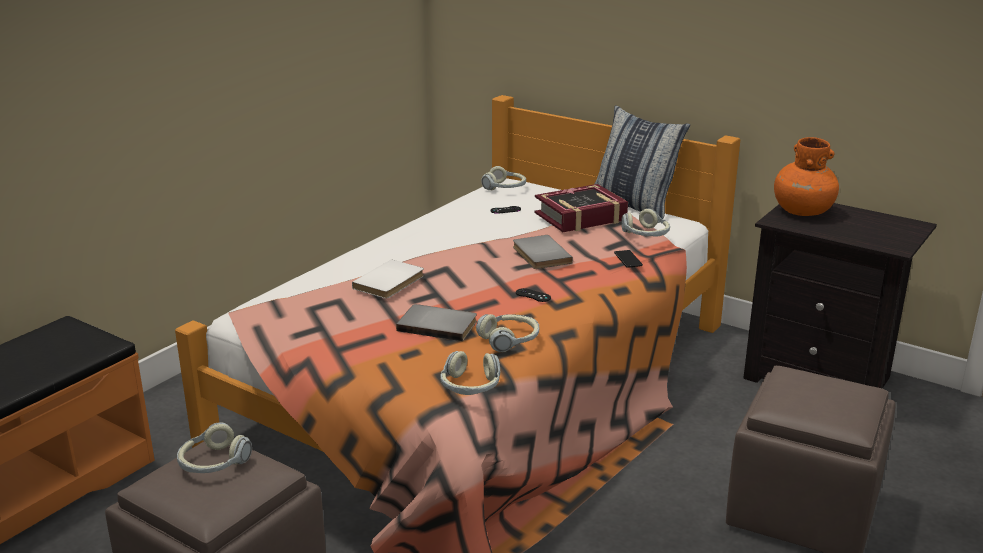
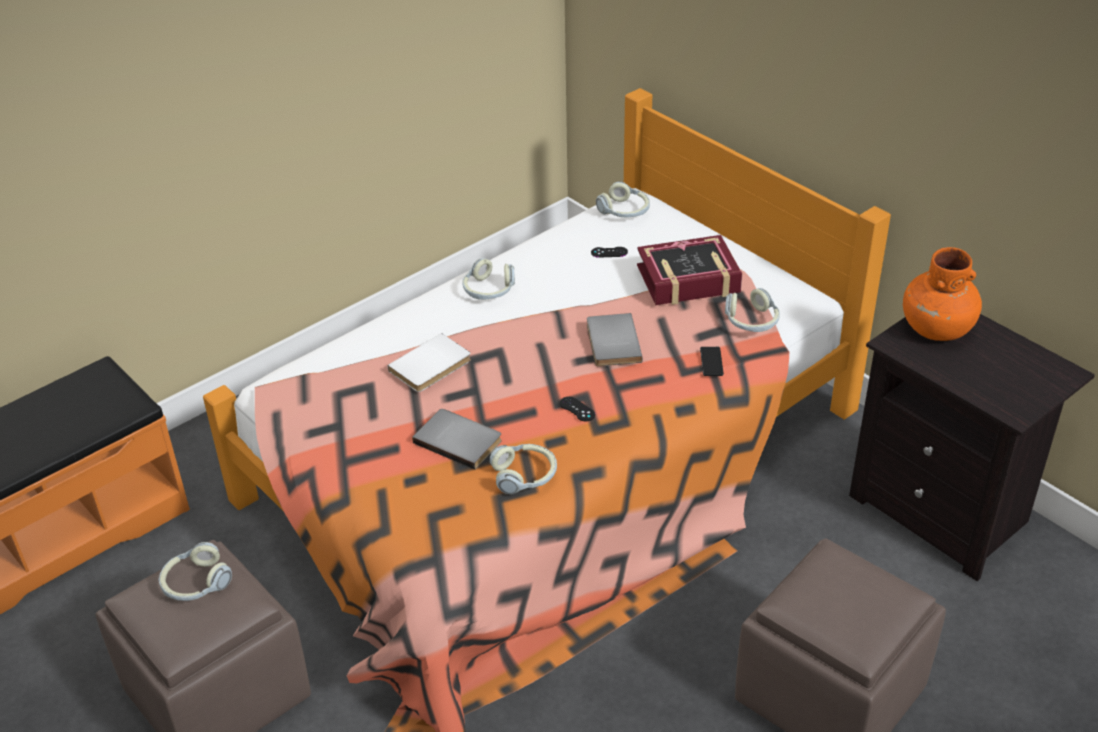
camera: 15 degrees right, 15 degrees up
headphones [440,351,500,395] -> headphones moved to [462,258,515,300]
pillow [594,105,690,219] -> none

